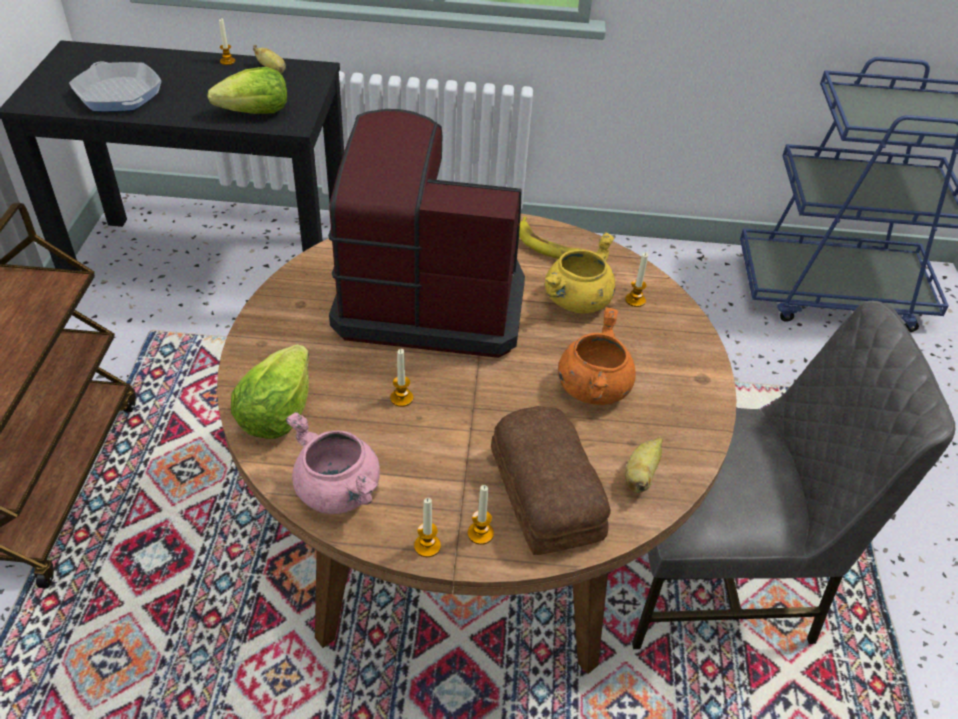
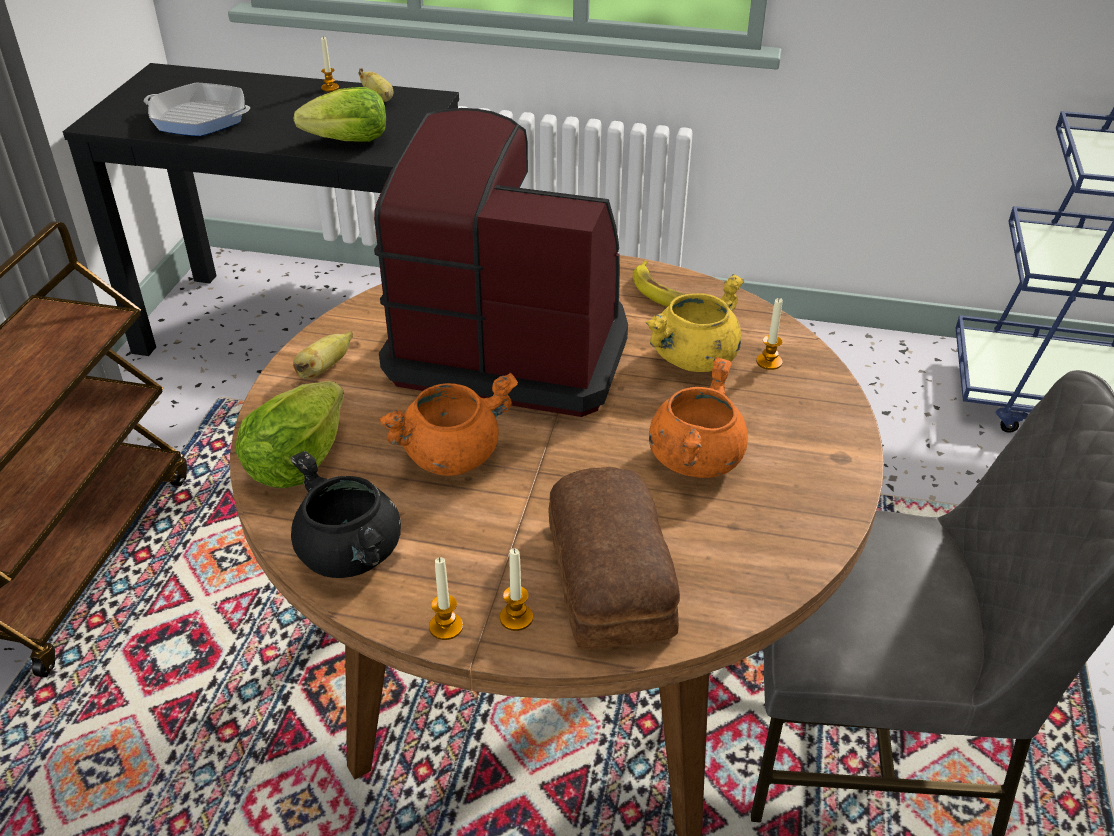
camera: 10 degrees right, 5 degrees down
frying pan [69,61,162,112] -> frying pan turned 135 degrees clockwise [144,82,250,136]
pink cooking pot [286,412,380,514] -> black cooking pot [290,451,401,578]
candle [390,349,413,407] -> orange cooking pot [379,373,518,476]
banana [625,437,663,493] -> banana moved to [293,331,353,379]

